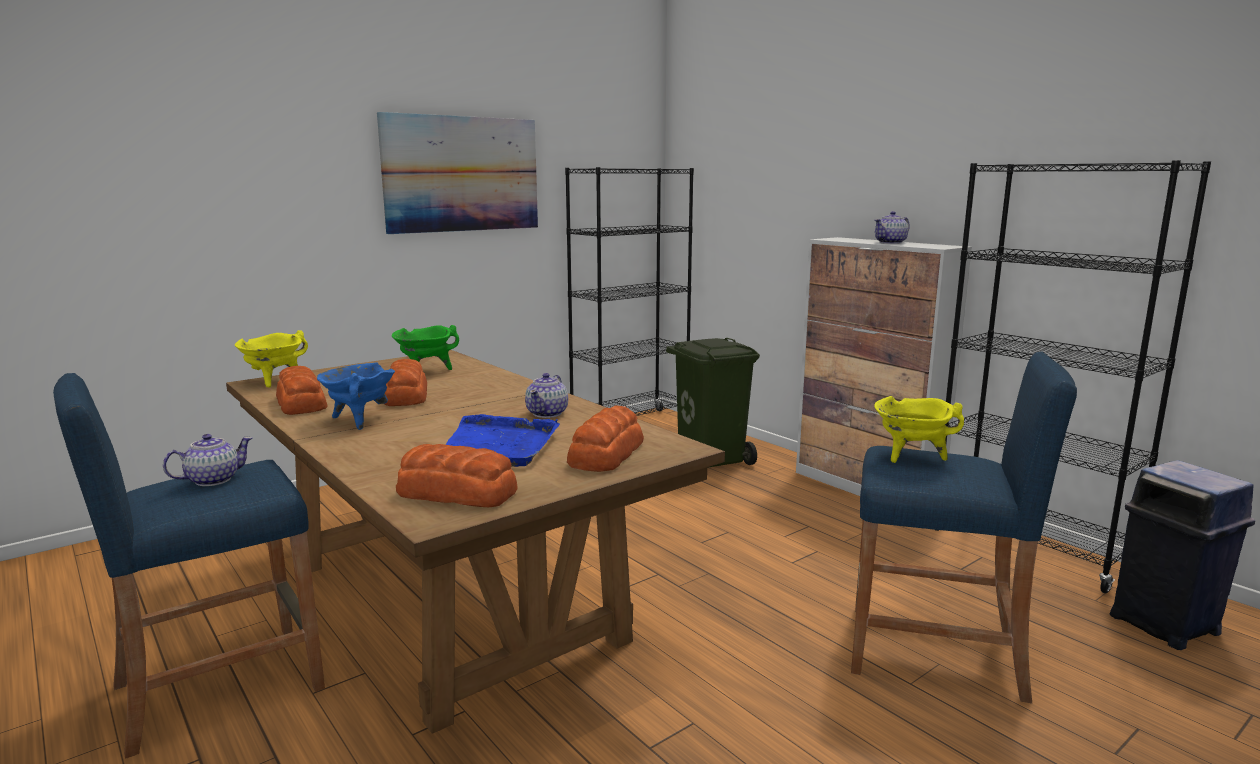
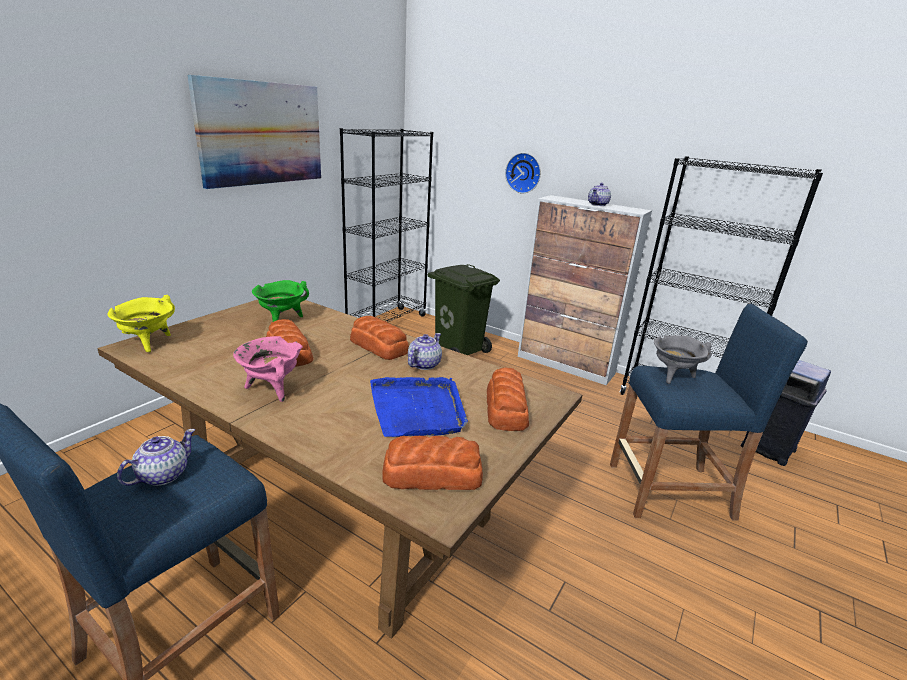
camera: 20 degrees left, 10 degrees up
bread [276,366,327,415] -> bread moved to [350,316,409,360]
blue cooking pot [317,362,395,430] -> pink cooking pot [233,336,303,402]
teapot [525,373,568,418] -> teapot turned 150 degrees counterclockwise [408,333,442,370]
yellow cooking pot [874,396,964,463] -> grey cooking pot [654,335,712,384]
none -> wall clock [505,153,541,193]

